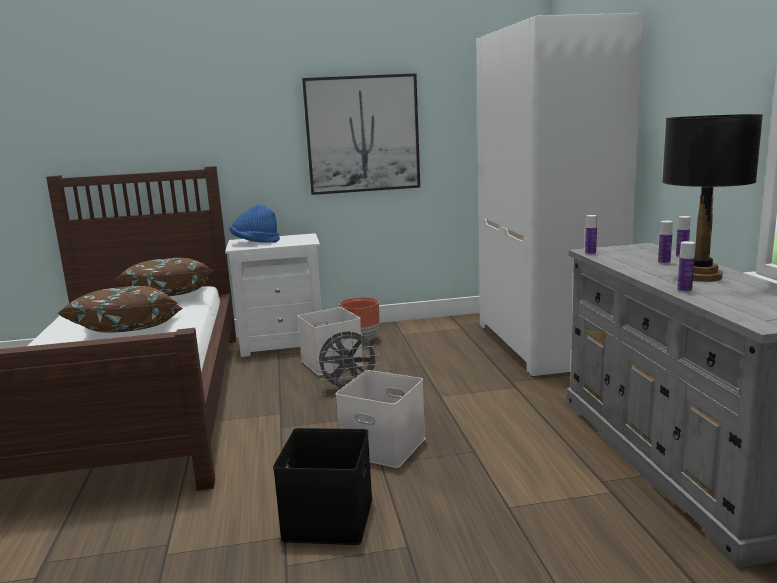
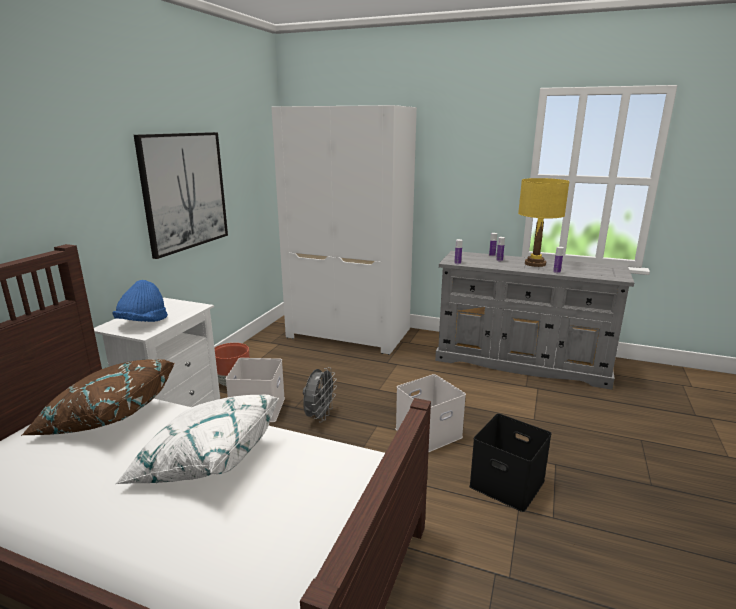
camera: 60 degrees left, 5 degrees up
brown pillow [58,286,183,333] -> white pillow [116,395,279,484]
black table lamp [662,114,763,282] -> yellow table lamp [518,178,570,267]

